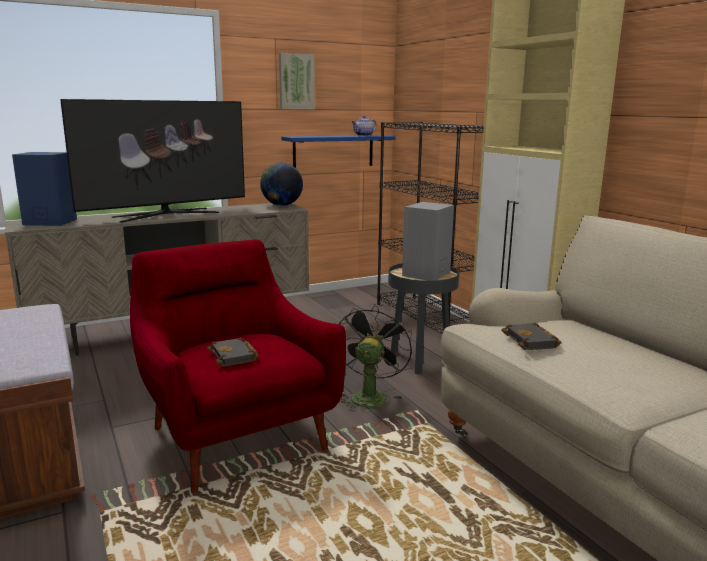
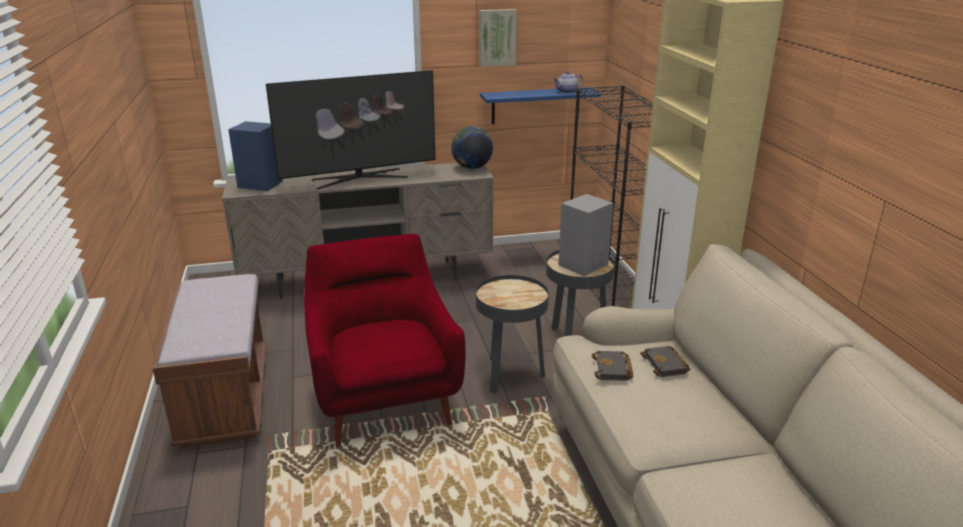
camera: 15 degrees right, 10 degrees up
black book [207,337,259,367] -> black book moved to [640,346,690,377]
black fan [339,304,412,411] -> black side table [476,275,549,394]

